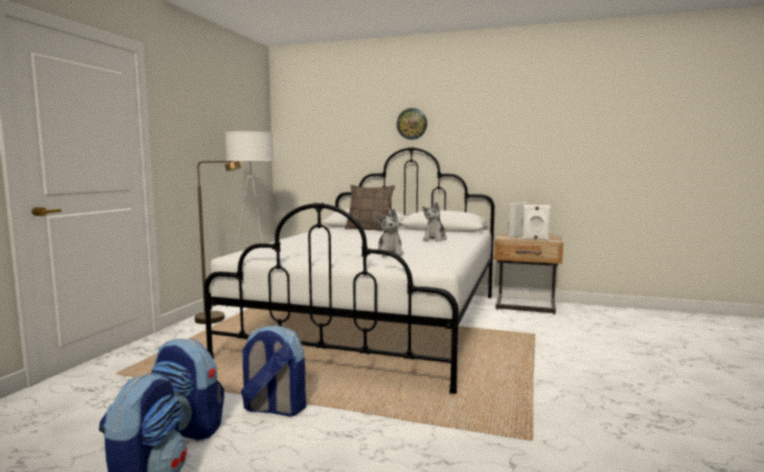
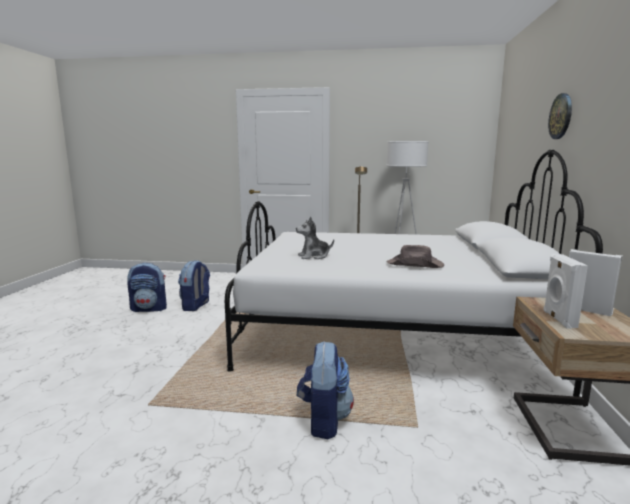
camera: 80 degrees right, 5 degrees up
backpack [241,325,306,417] -> backpack moved to [297,341,354,439]
pillow [345,185,395,231] -> none
plush toy [422,202,447,241] -> brown hat [386,245,444,268]

